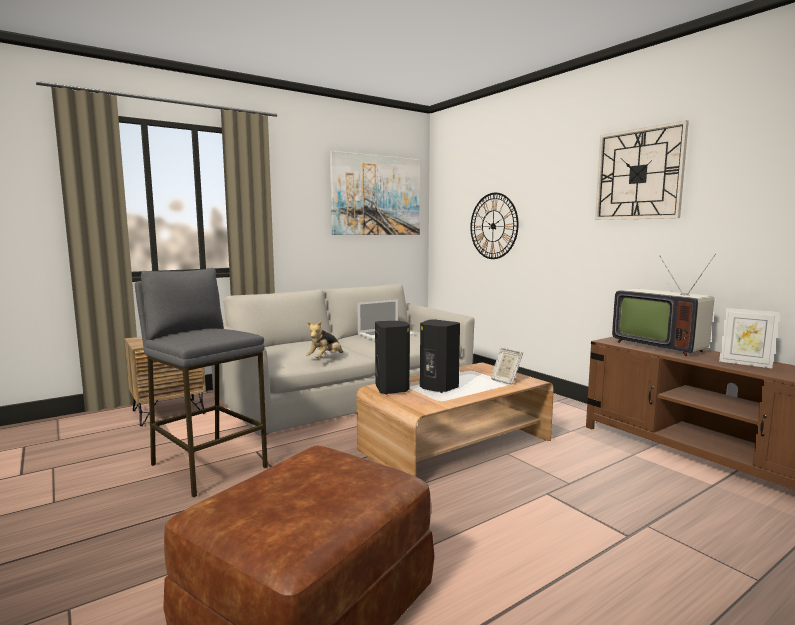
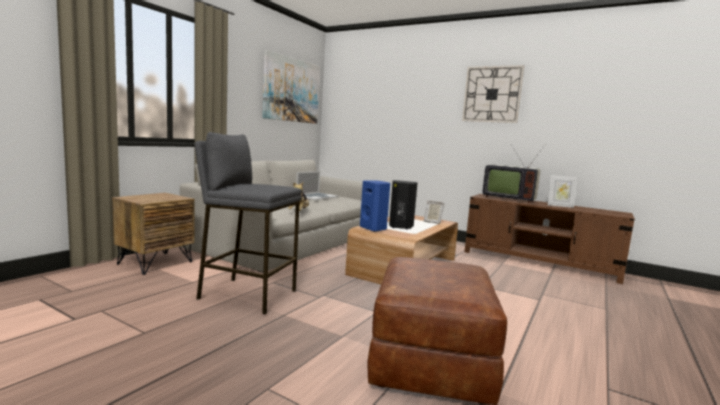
camera: 25 degrees left, 0 degrees up
black speaker [375,321,410,394] -> blue speaker [360,180,390,232]
wall clock [470,193,519,259] -> none

